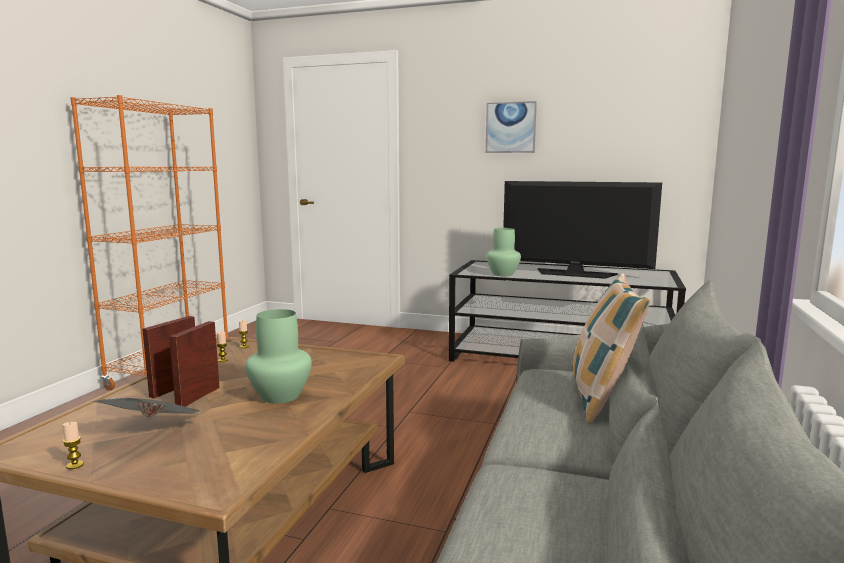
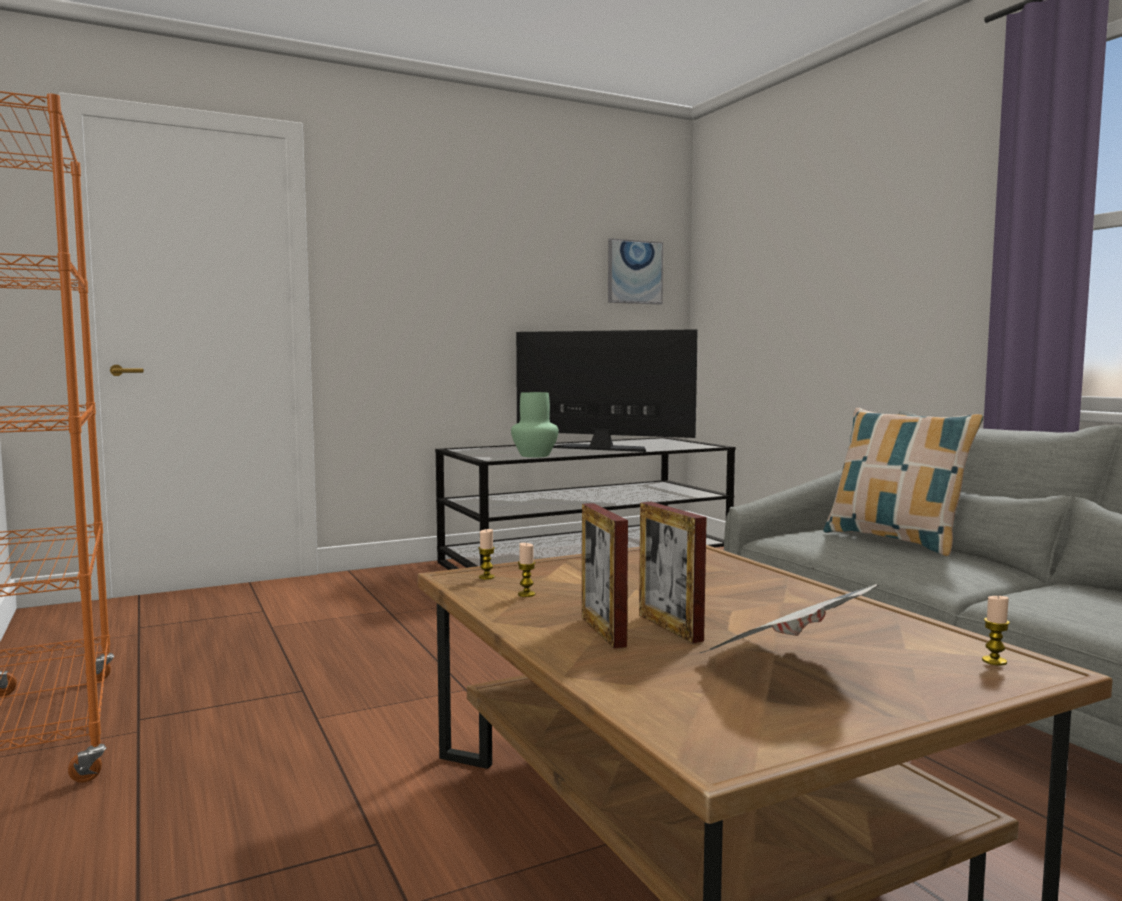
camera: 45 degrees left, 5 degrees down
candle [63,422,84,469] -> candle moved to [982,595,1010,665]
green vase [245,309,312,404] -> none
picture [486,101,537,153] -> picture moved to [608,238,663,304]
television [503,181,662,279] -> television turned 135 degrees counterclockwise [516,329,698,452]

